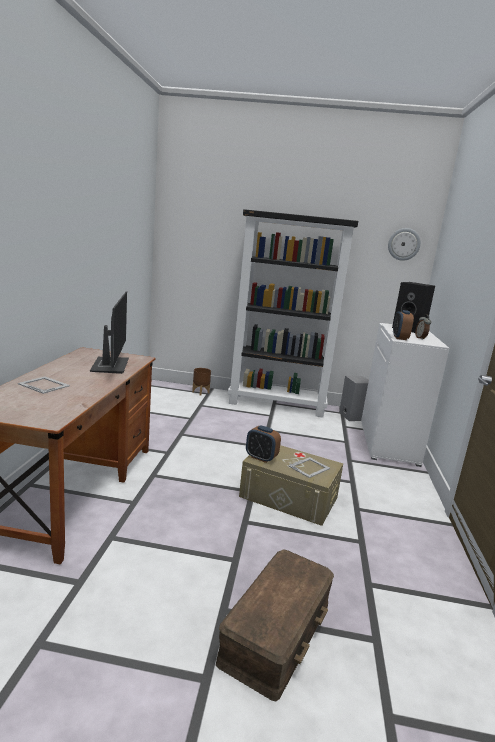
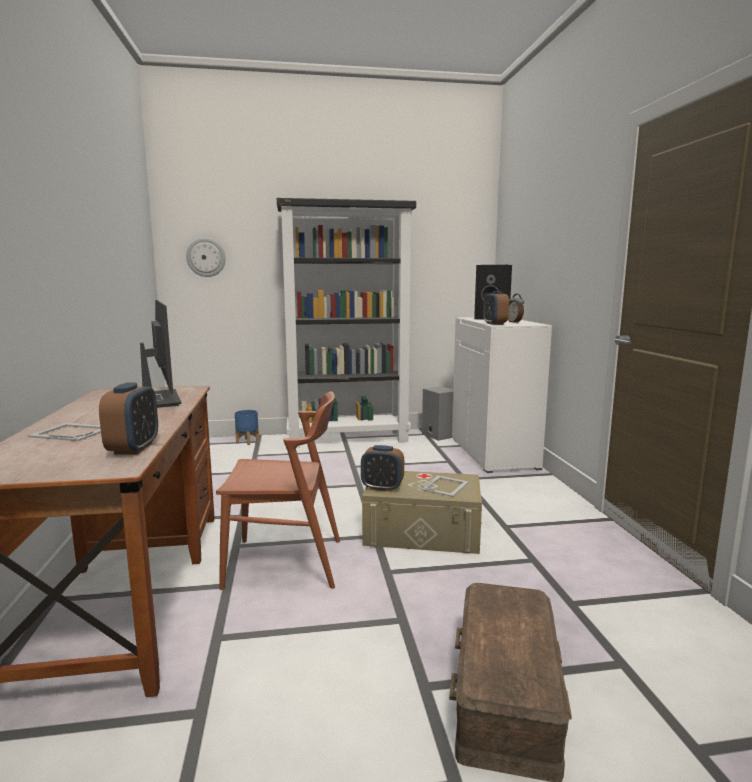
camera: 15 degrees left, 5 degrees down
brown planter [192,368,211,396] -> blue planter [235,410,259,445]
wall clock [388,228,421,261] -> wall clock moved to [186,238,226,277]
none -> alarm clock [99,383,158,455]
none -> brown chair [216,391,340,590]

